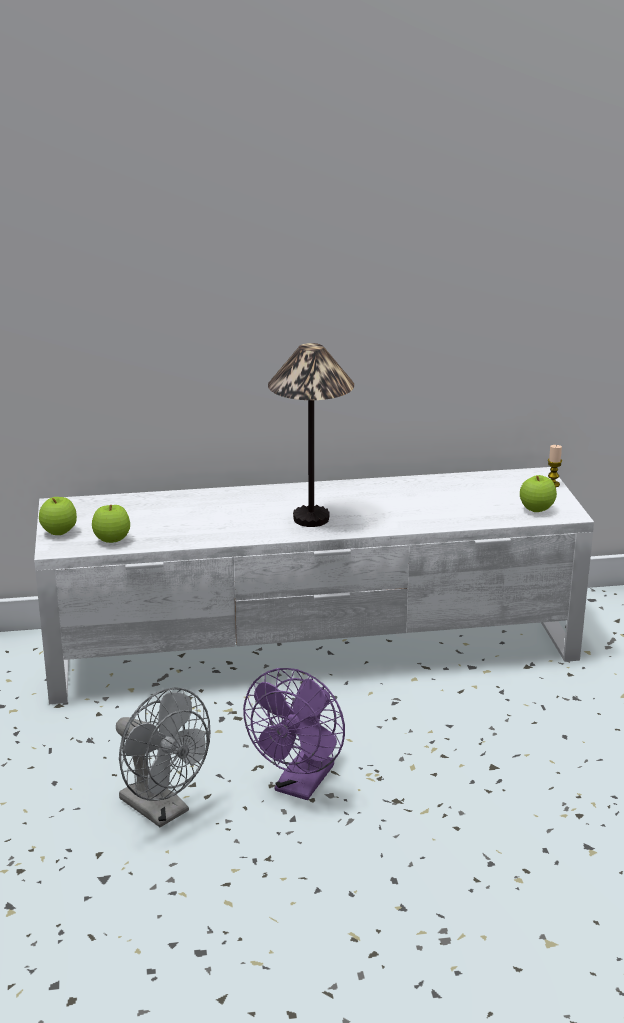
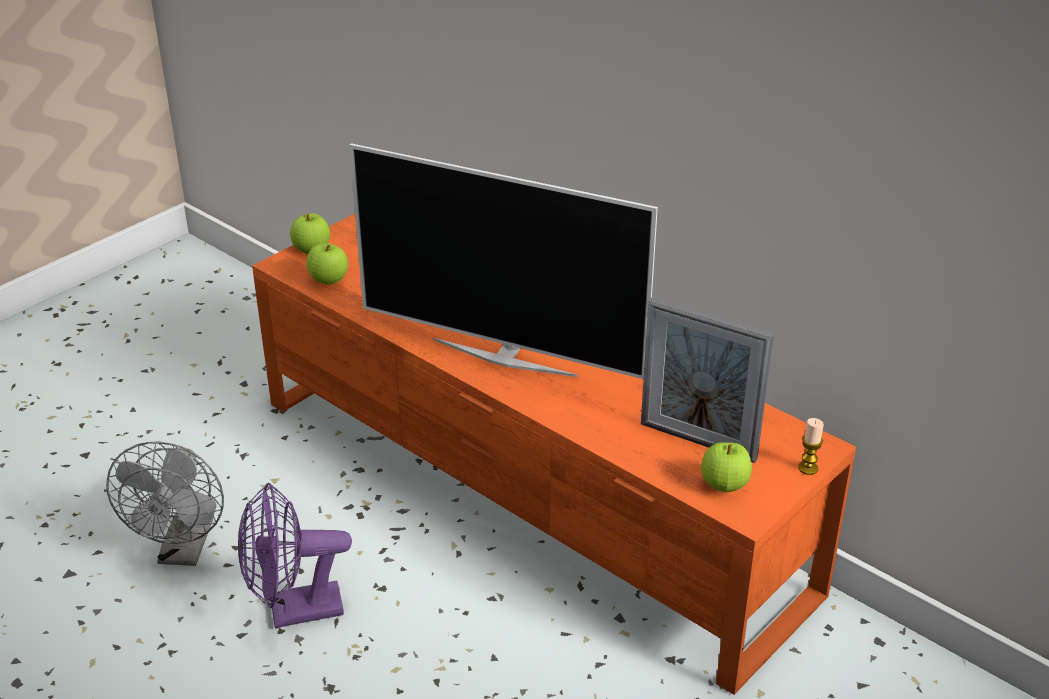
camera: 50 degrees right, 10 degrees up
white tv stand [34,467,594,704] -> orange tv stand [252,214,856,695]
table lamp [268,343,354,527] -> television [349,143,658,379]
none -> picture frame [641,298,774,463]

